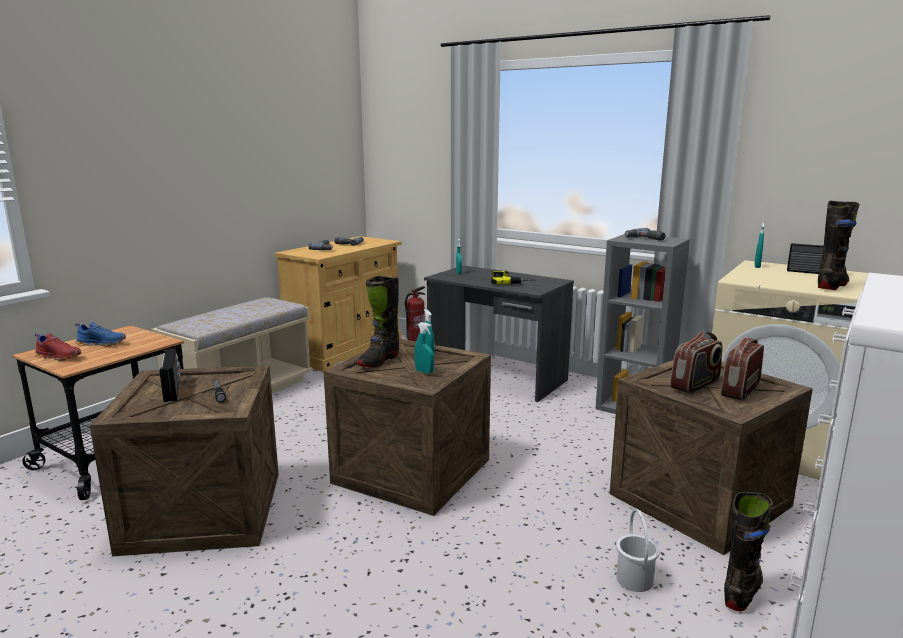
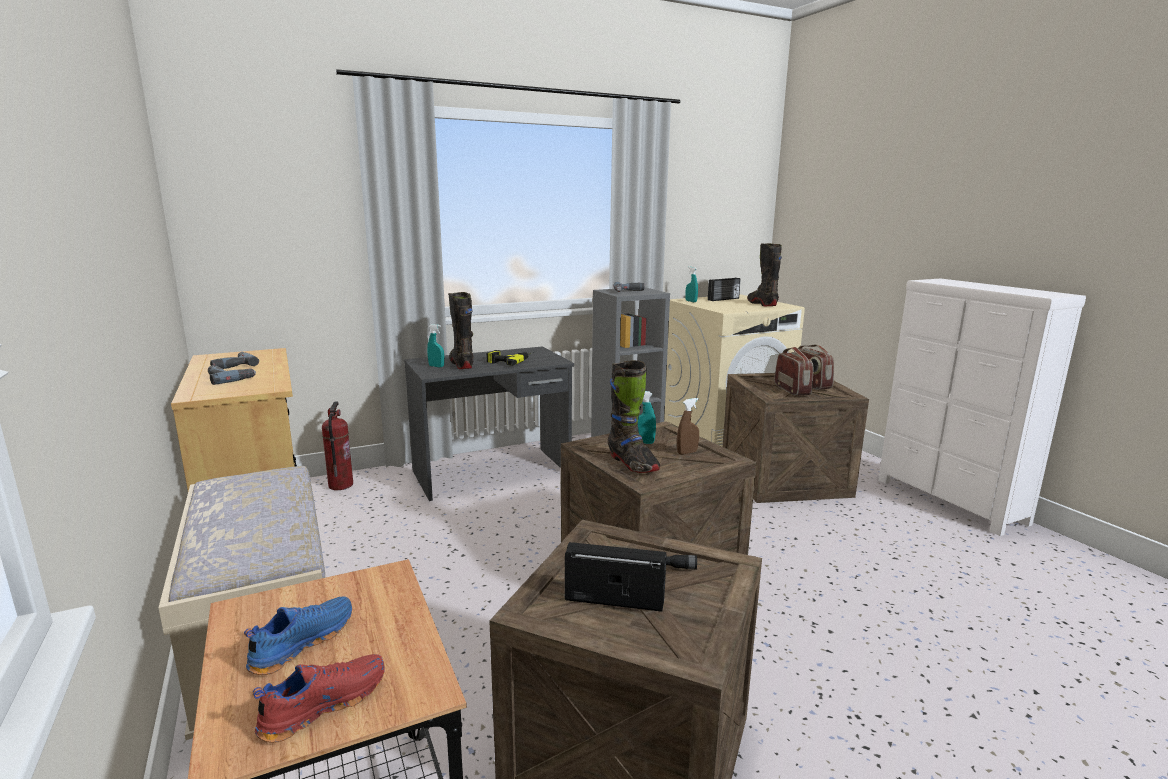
camera: 60 degrees left, 0 degrees up
turquoise spray bottle [414,322,434,373] -> brown spray bottle [677,398,699,455]
white bucket [616,509,660,592] -> none
black boot [724,492,773,611] -> black boot moved to [448,292,474,369]

